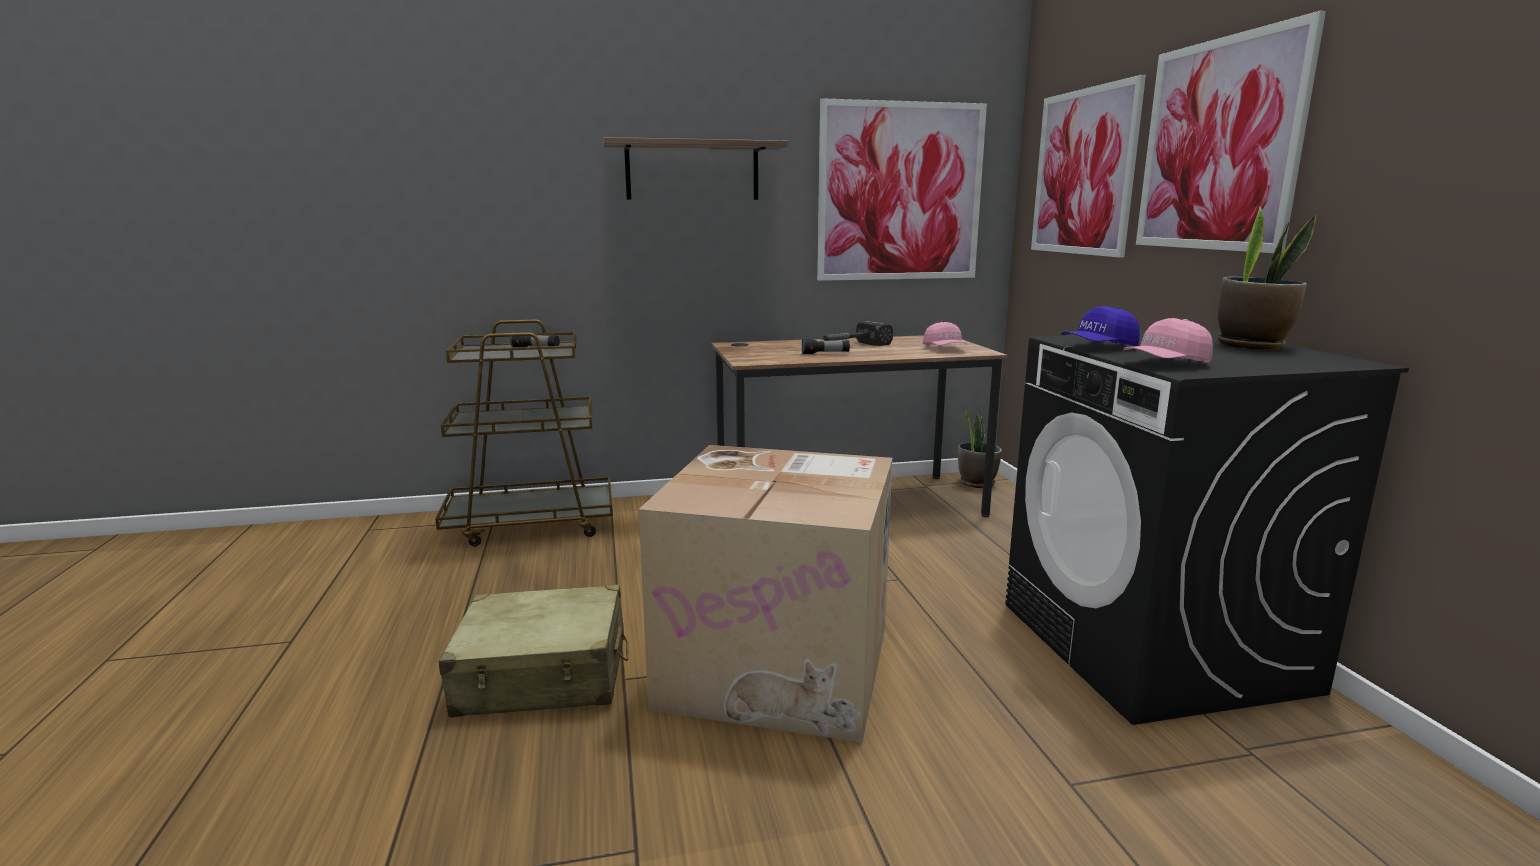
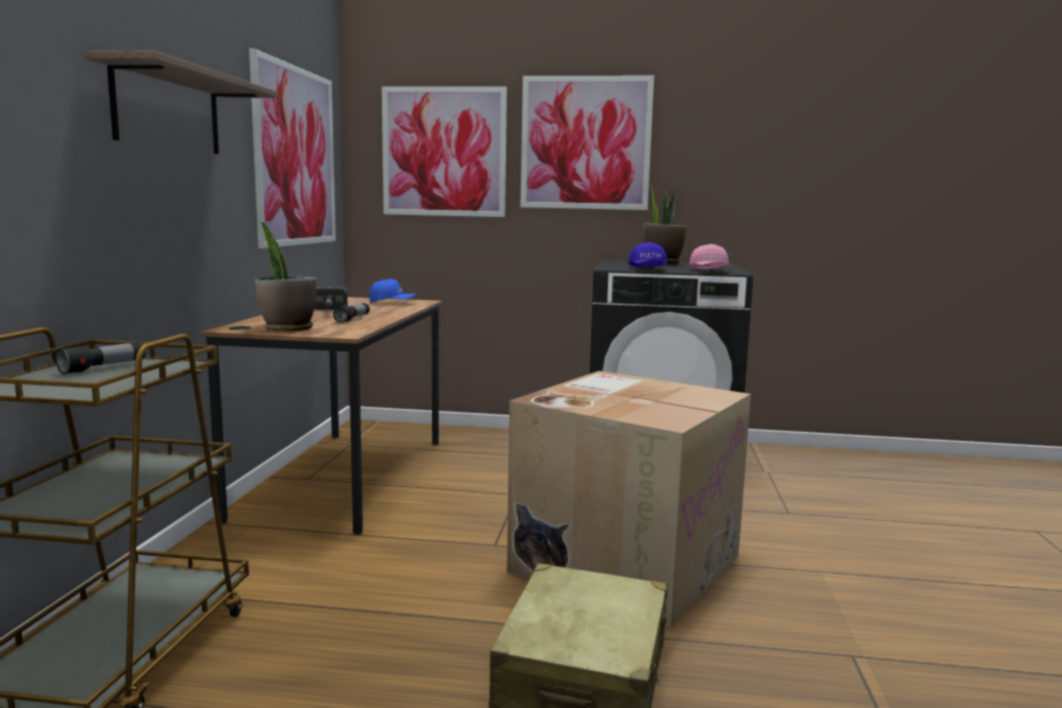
camera: 70 degrees left, 5 degrees down
pink cap [923,322,967,345] -> blue cap [369,279,418,303]
potted plant [958,407,1002,488] -> potted plant moved to [255,222,316,331]

